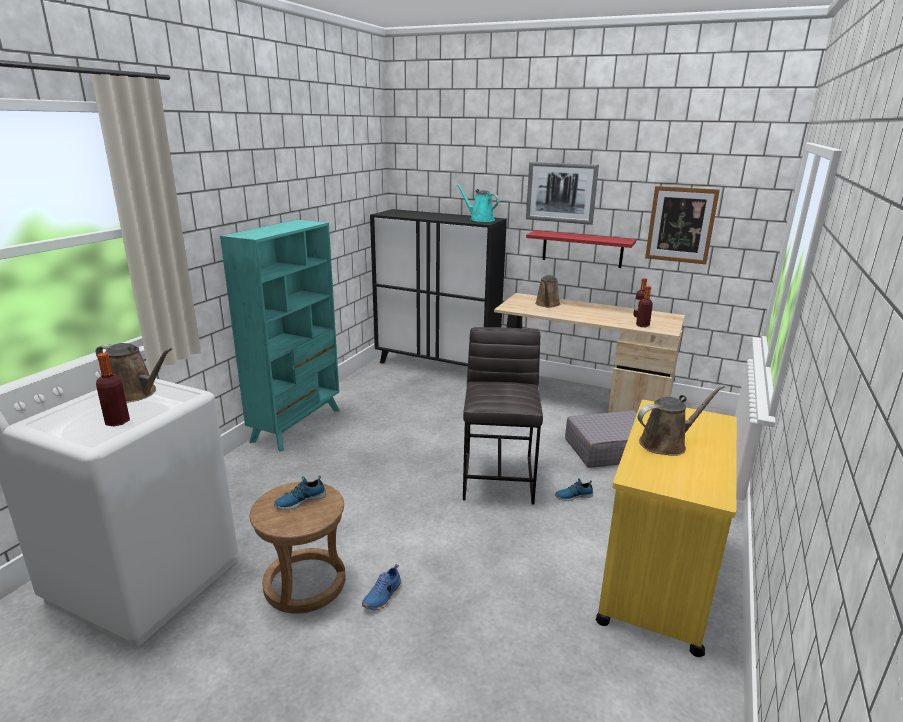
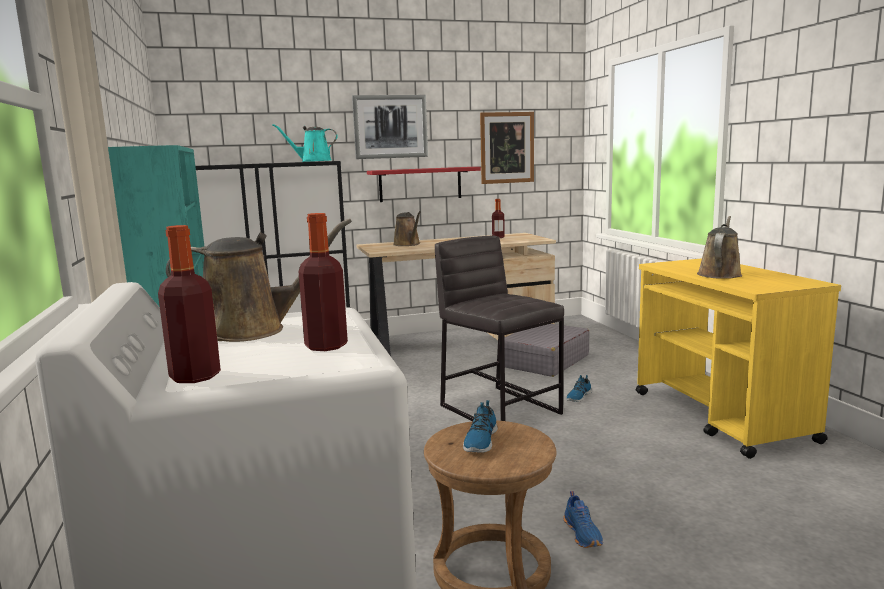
camera: 40 degrees left, 10 degrees down
bottle [636,286,653,327] -> bottle moved to [158,225,221,383]

